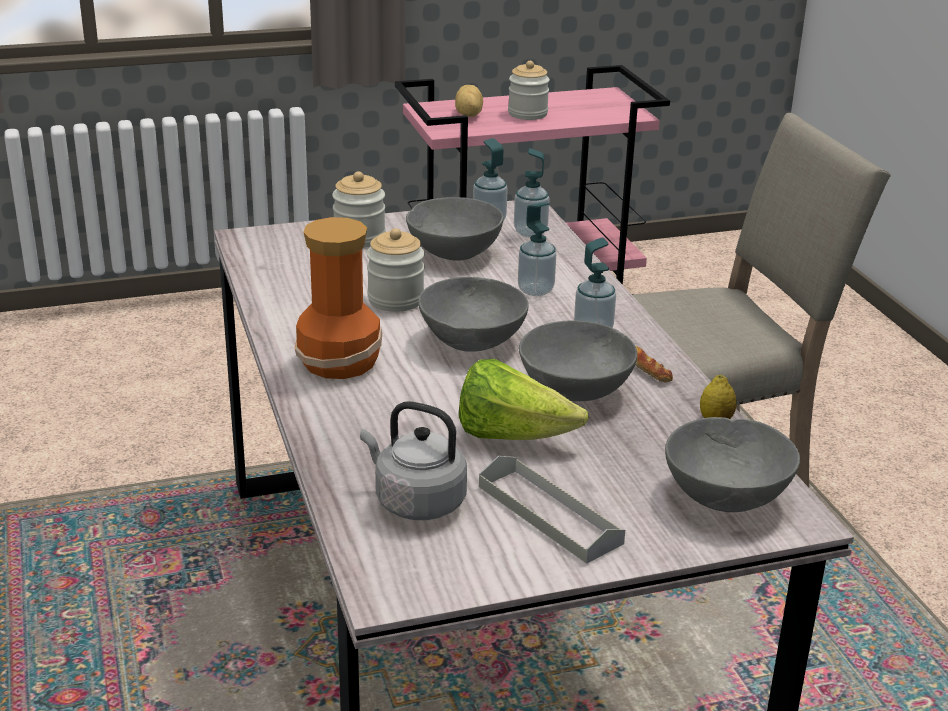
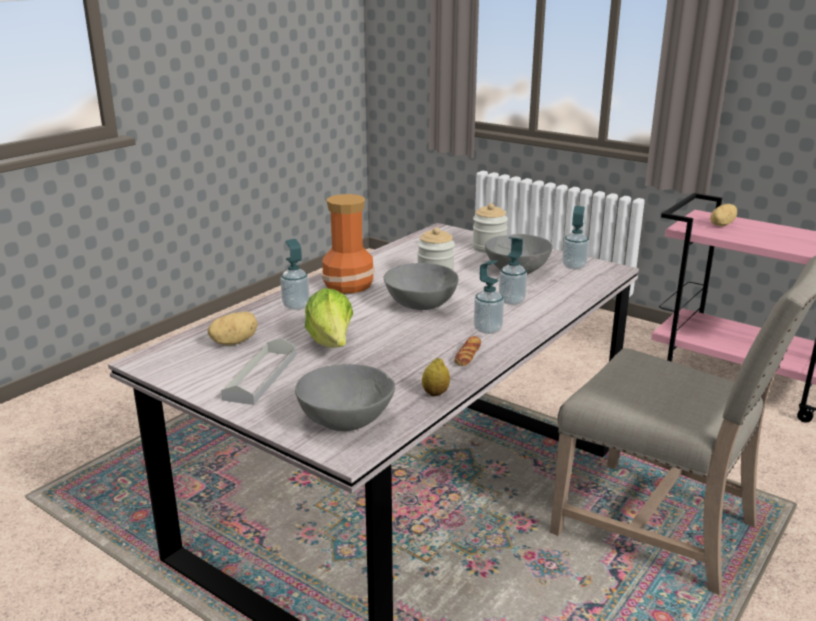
camera: 55 degrees right, 5 degrees down
grey kettle [360,401,467,520] -> potato [208,311,258,345]
jar [508,61,550,120] -> none
soap dispenser [514,148,550,238] -> soap dispenser moved to [280,239,310,310]
grey bowl [519,320,637,401] -> none

